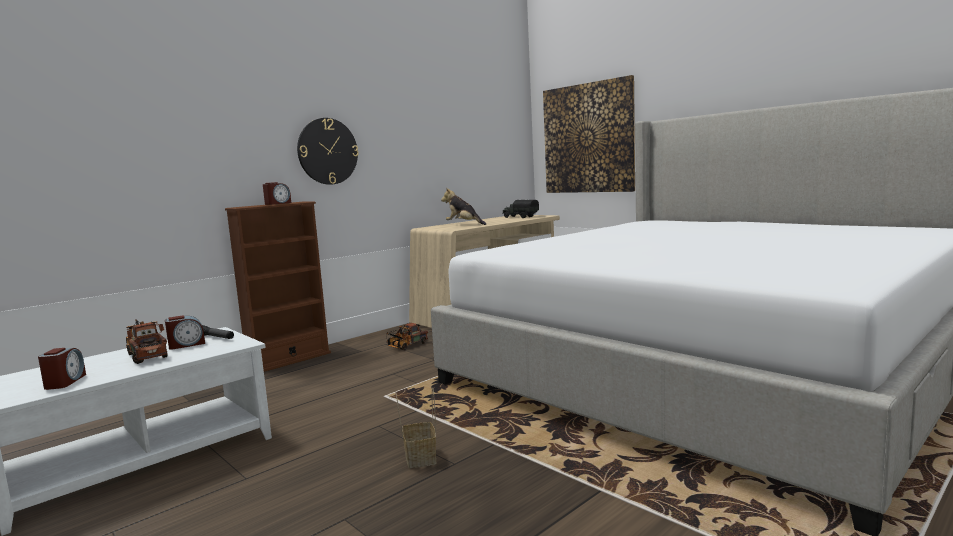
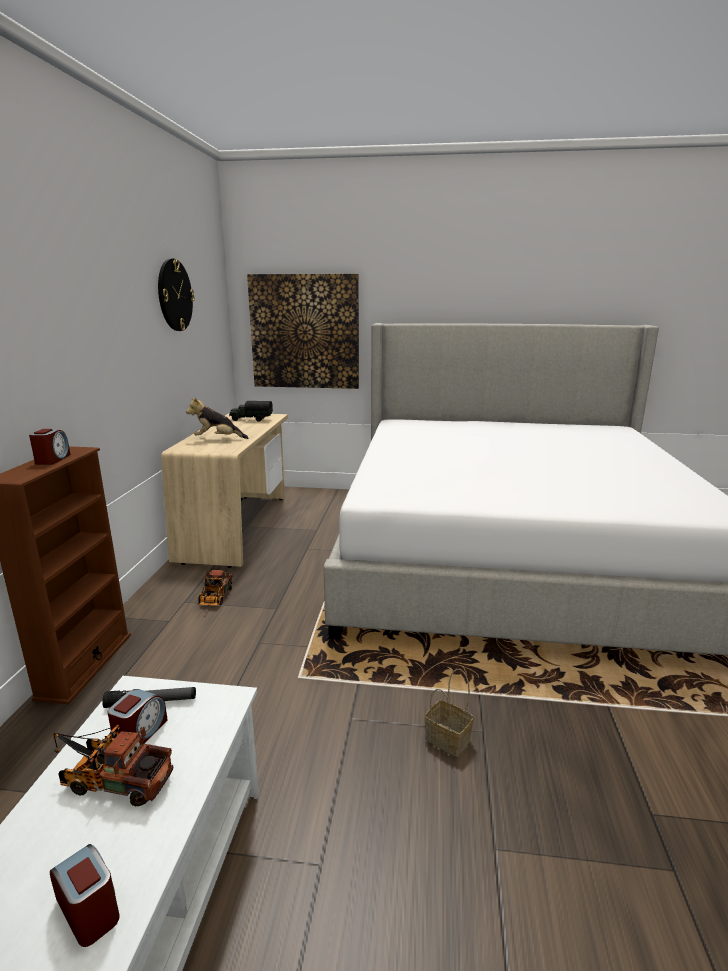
camera: 40 degrees left, 10 degrees up
wall clock [297,118,359,185] -> wall clock moved to [158,259,195,331]

